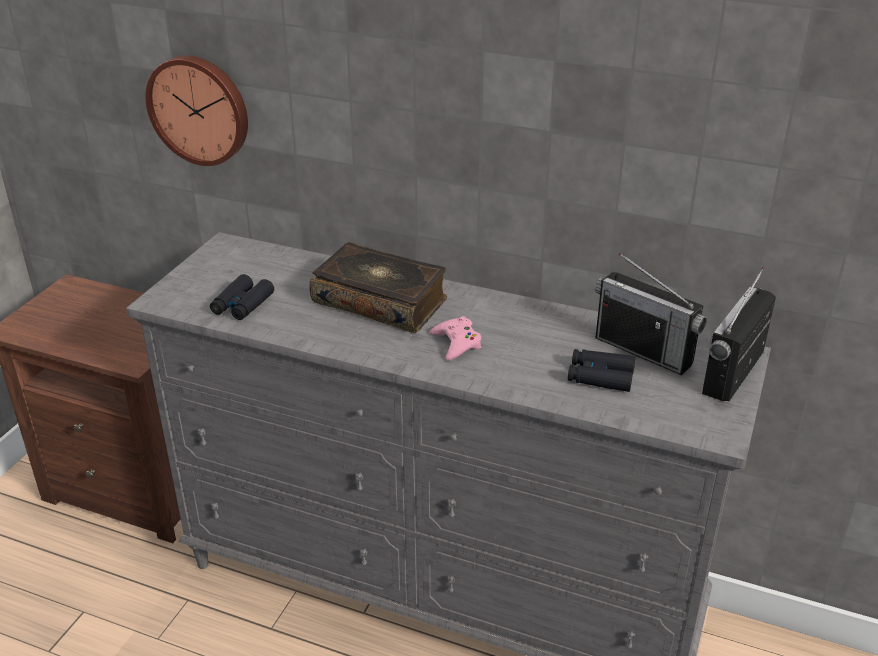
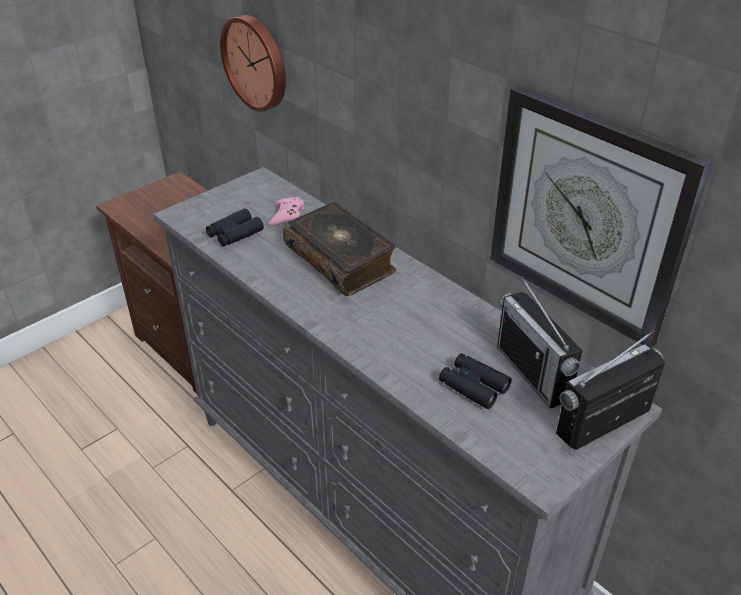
camera: 25 degrees right, 5 degrees up
pink game controller [430,317,481,361] -> pink game controller moved to [268,197,304,226]
none -> wall clock [490,85,712,348]

